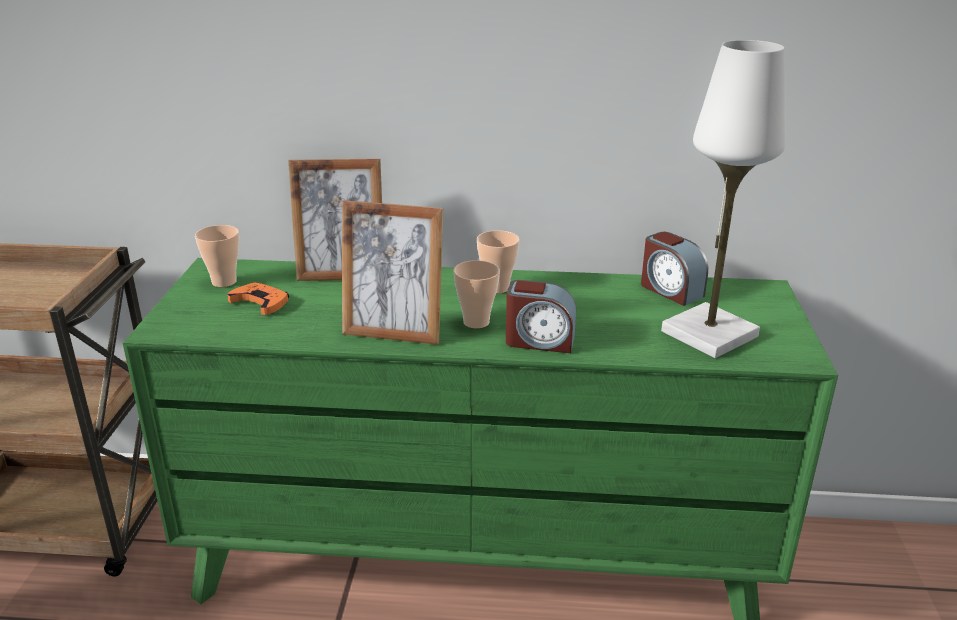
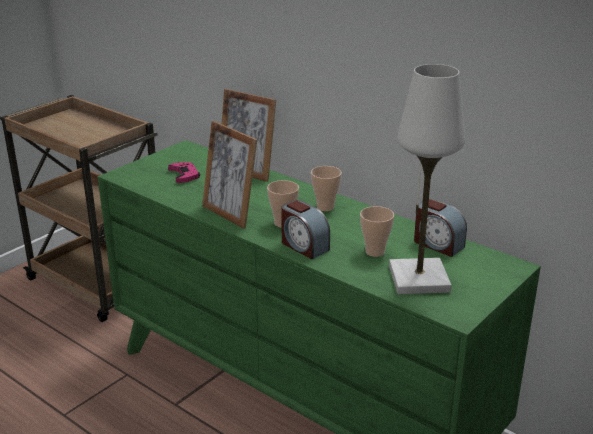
camera: 35 degrees right, 0 degrees up
cup [195,225,239,287] -> cup moved to [360,206,394,257]
orange game controller [227,282,289,315] -> pink game controller [168,162,200,183]
alarm clock [641,232,708,306] -> alarm clock turned 45 degrees counterclockwise [414,199,467,257]

